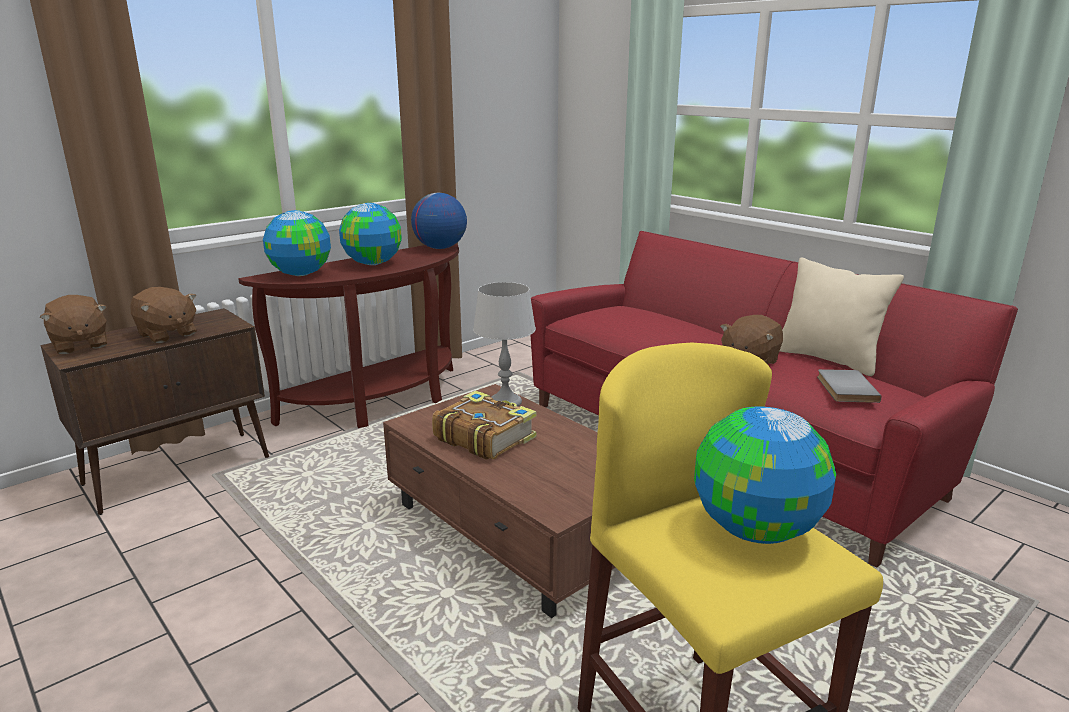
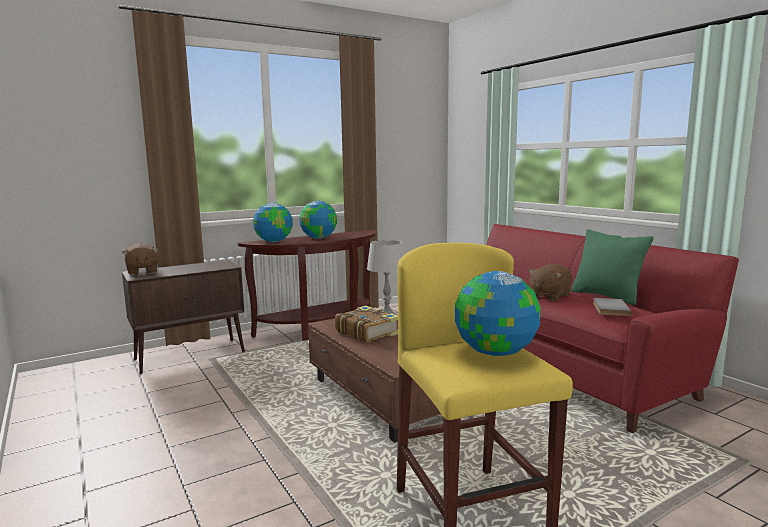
camera: 10 degrees right, 10 degrees down
brown plush toy [130,287,197,343] -> none
globe [411,193,467,249] -> none
beige pillow [779,258,904,376] -> green pillow [571,229,654,305]

